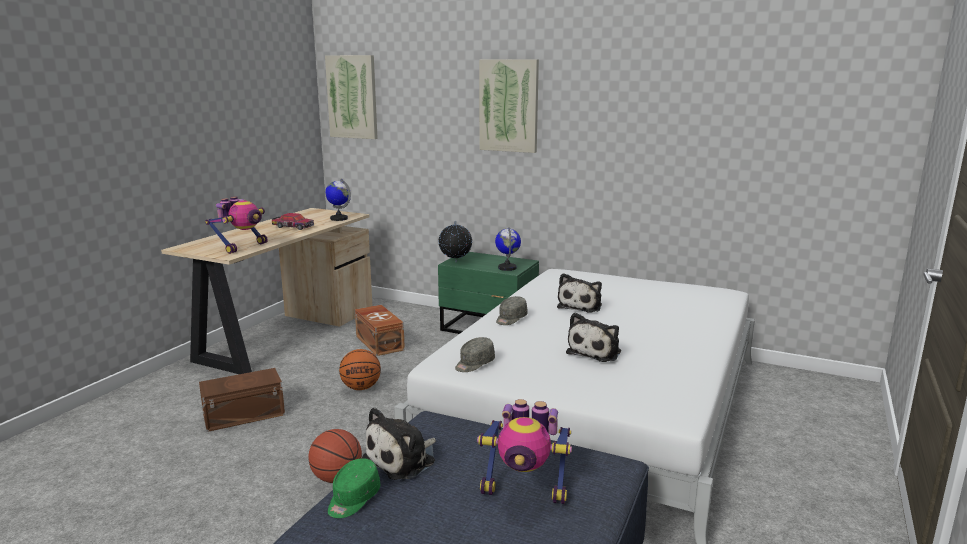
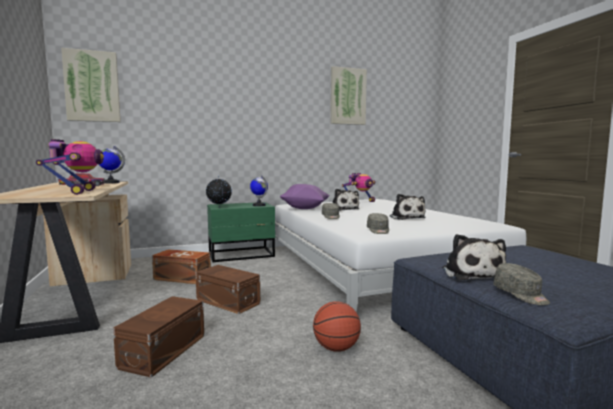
camera: 45 degrees left, 10 degrees down
green cap [328,458,380,518] -> grey cap [494,263,550,305]
basketball [339,349,381,390] -> brown storage box [196,265,260,314]
toy robot [477,399,572,504] -> toy robot moved to [342,173,375,202]
picture [479,59,539,153] -> picture moved to [331,66,367,125]
none -> purple pillow [280,184,330,209]

